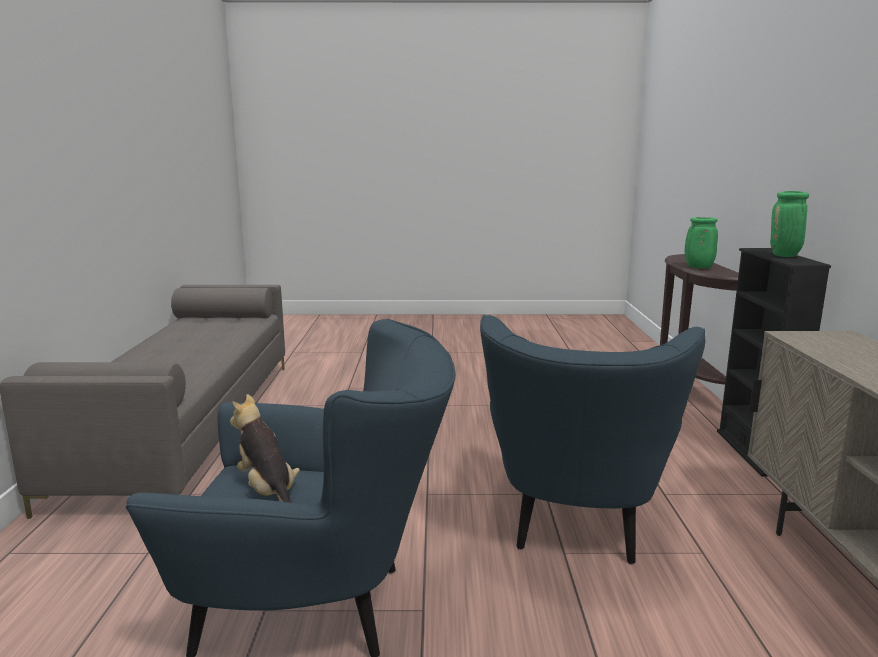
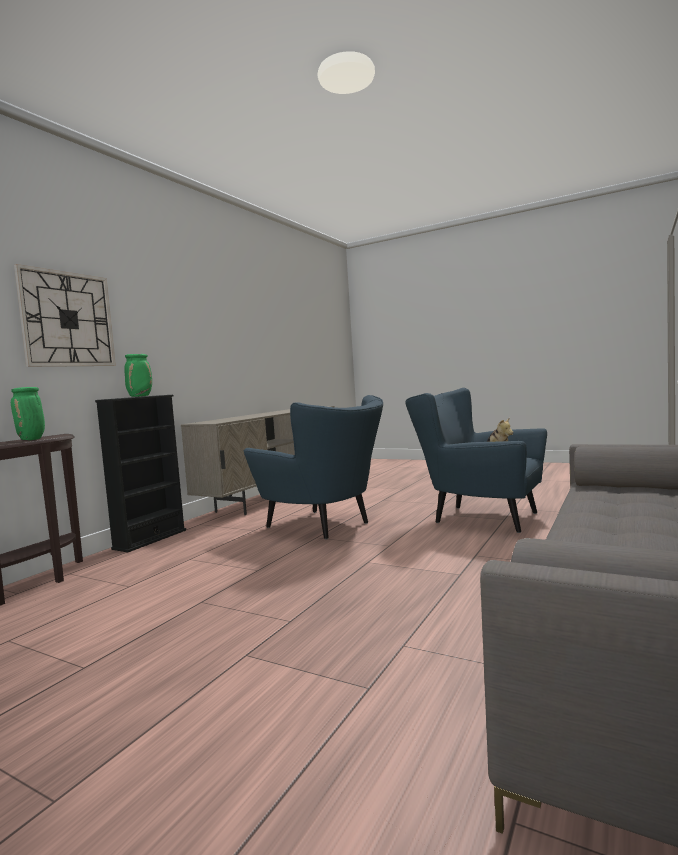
camera: 150 degrees left, 10 degrees down
blue armchair [480,315,705,565] -> blue armchair turned 90 degrees clockwise [244,395,383,539]
none -> wall clock [14,264,116,367]

